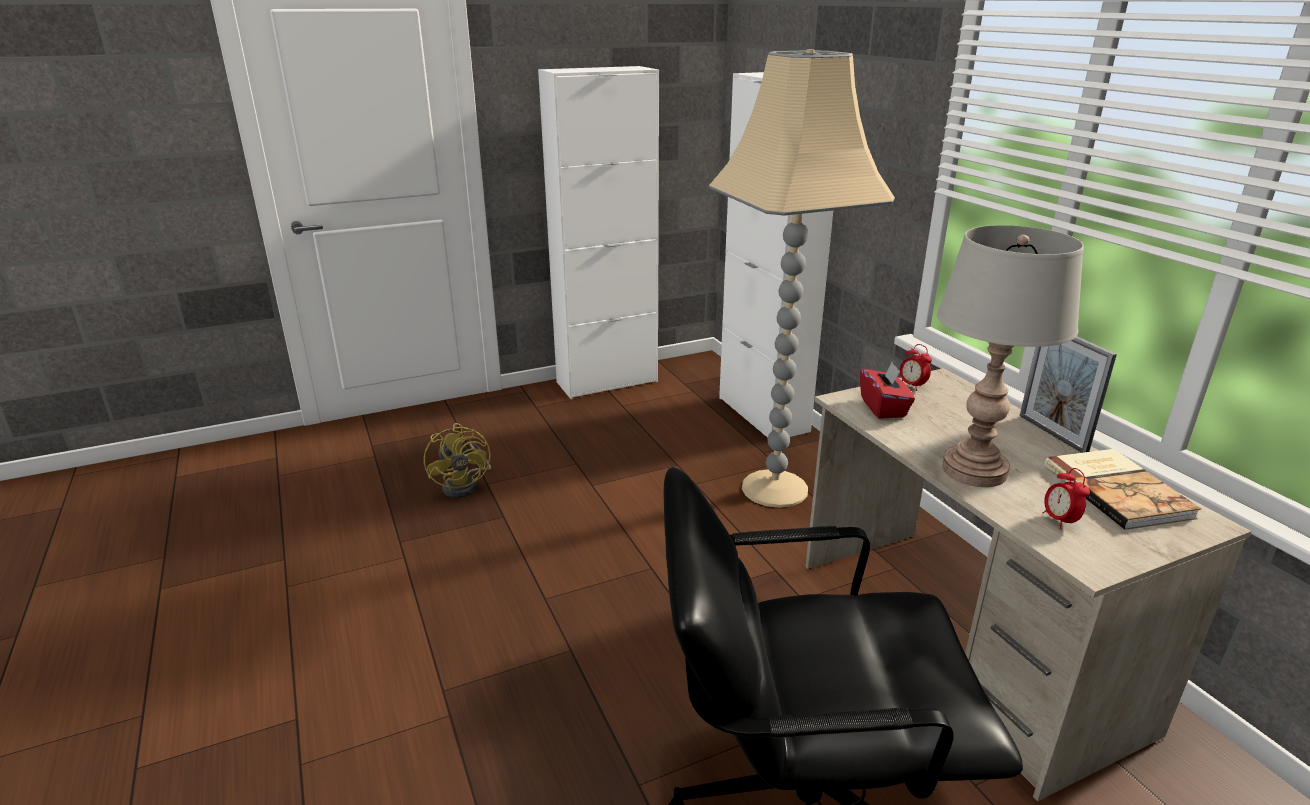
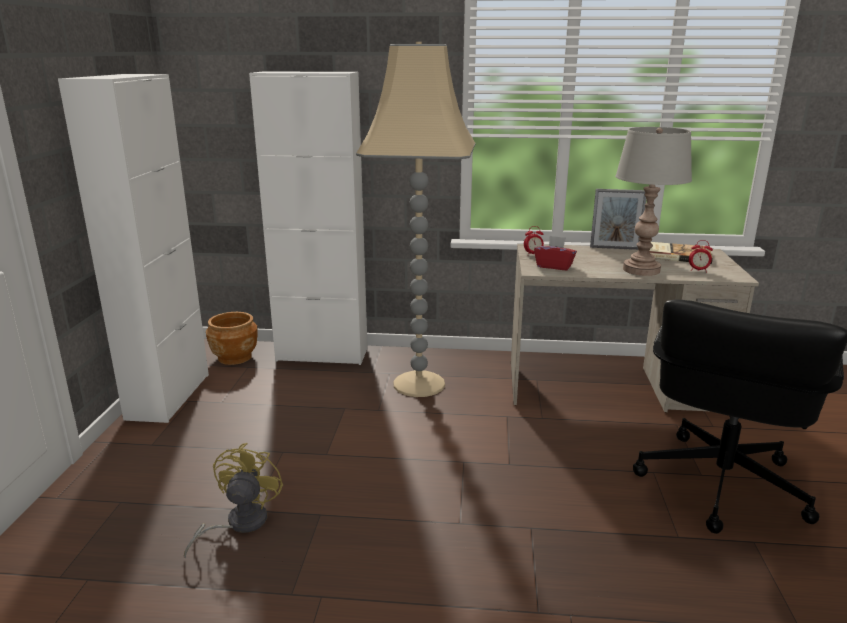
camera: 60 degrees left, 5 degrees down
yellow fan [424,423,491,498] -> yellow fan turned 90 degrees counterclockwise [184,443,284,558]
none -> brown planter [206,312,258,365]

